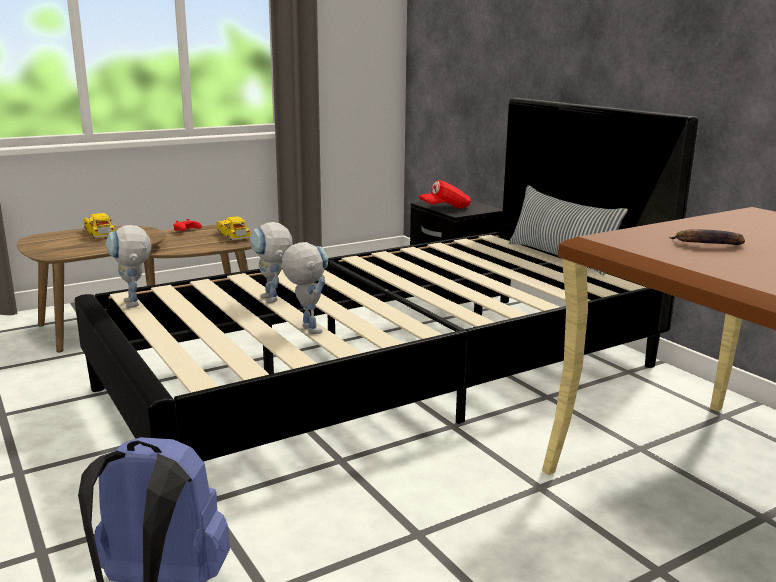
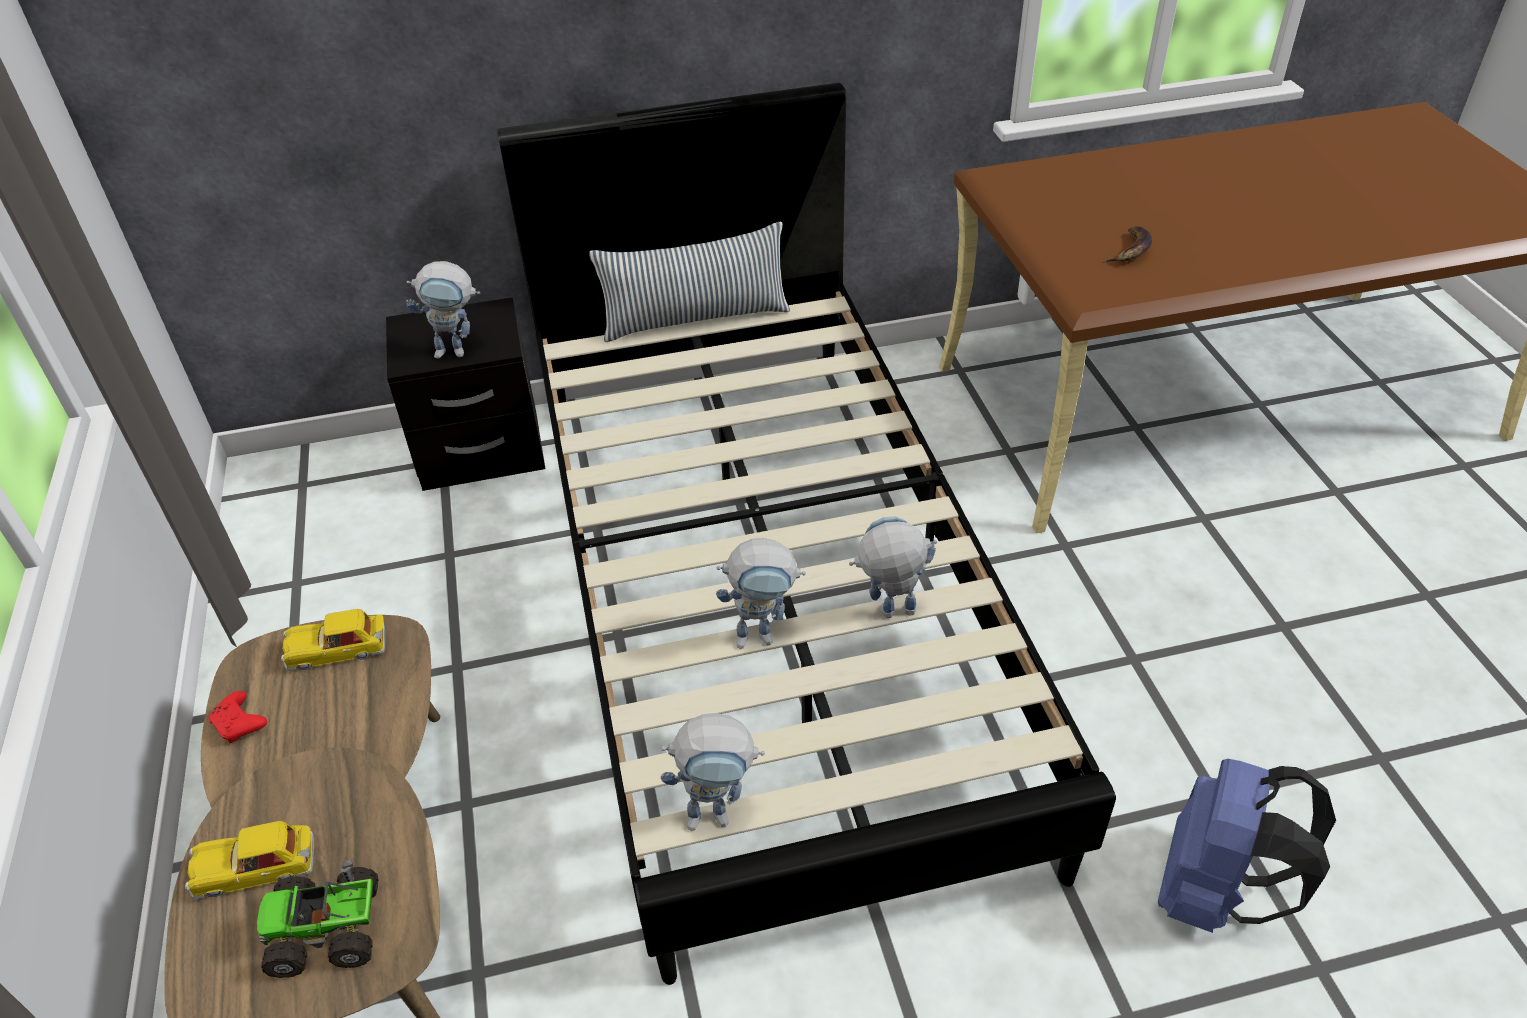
camera: 70 degrees left, 25 degrees up
red cap [419,180,471,209] -> toy robot [406,261,480,359]
none -> toy truck [257,860,379,978]

